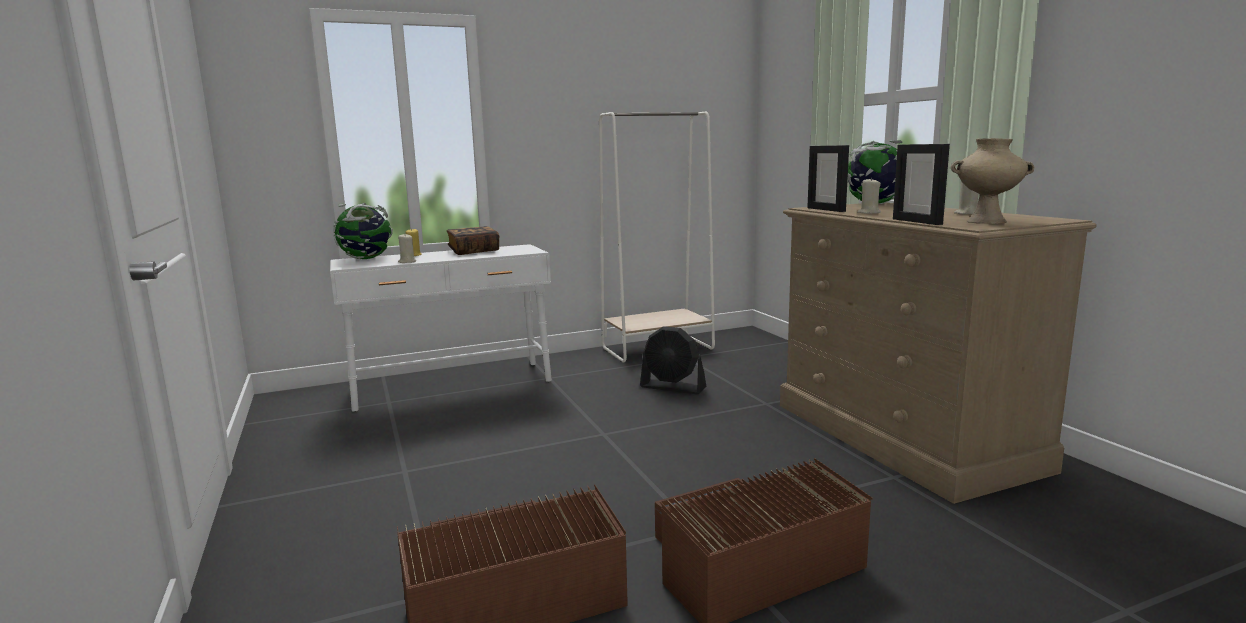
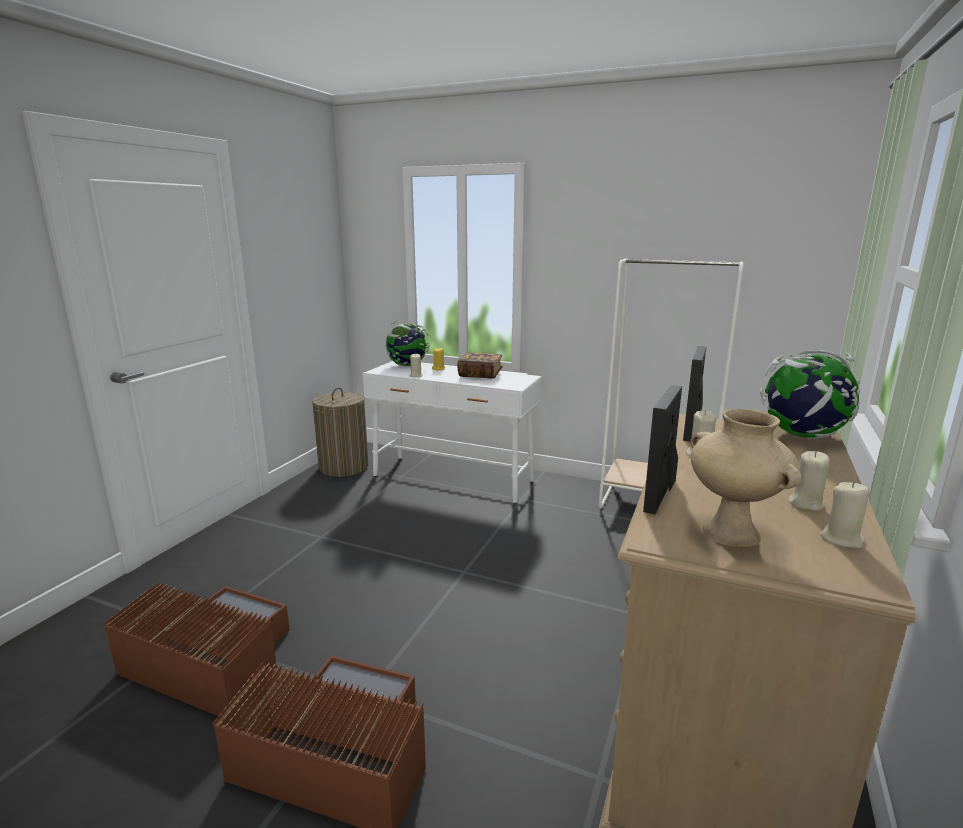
camera: 45 degrees right, 5 degrees up
black fan [640,326,706,395] -> none
none -> laundry basket [312,387,368,477]
none -> beige candle [820,482,870,548]

